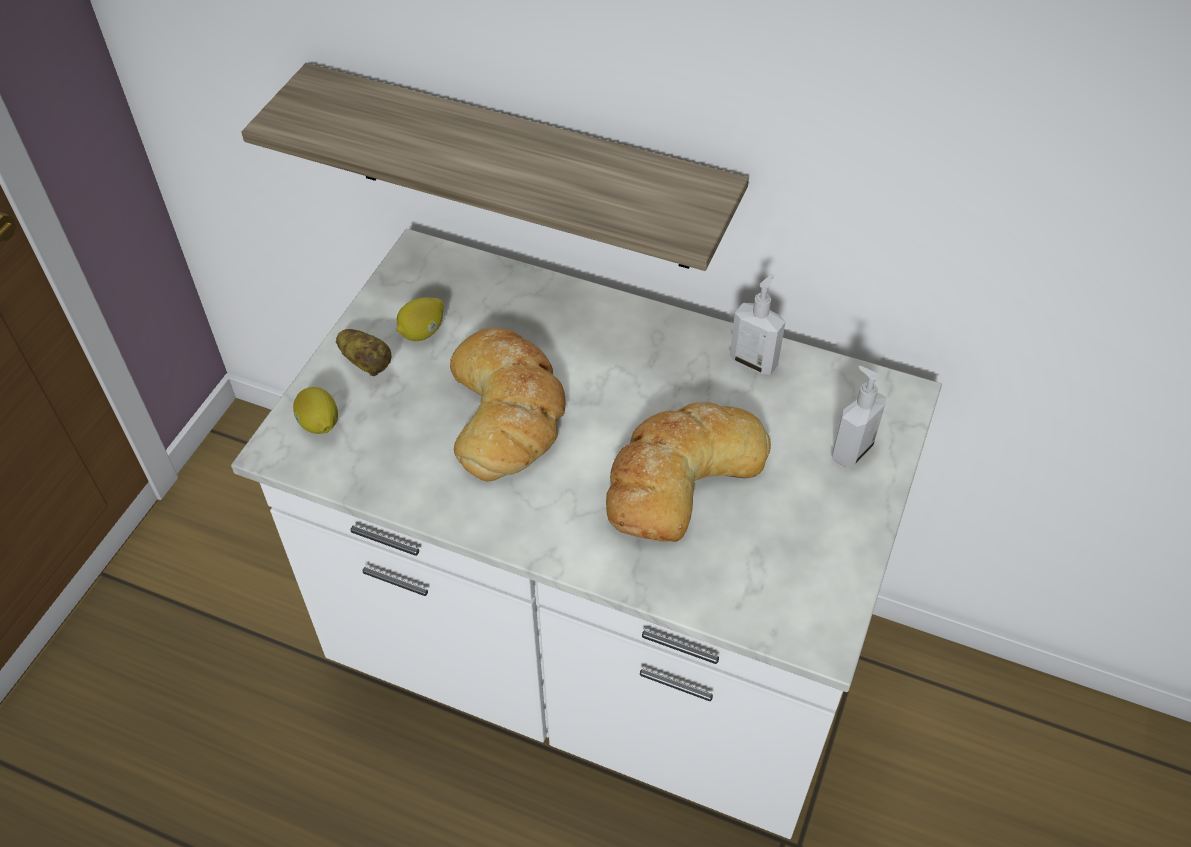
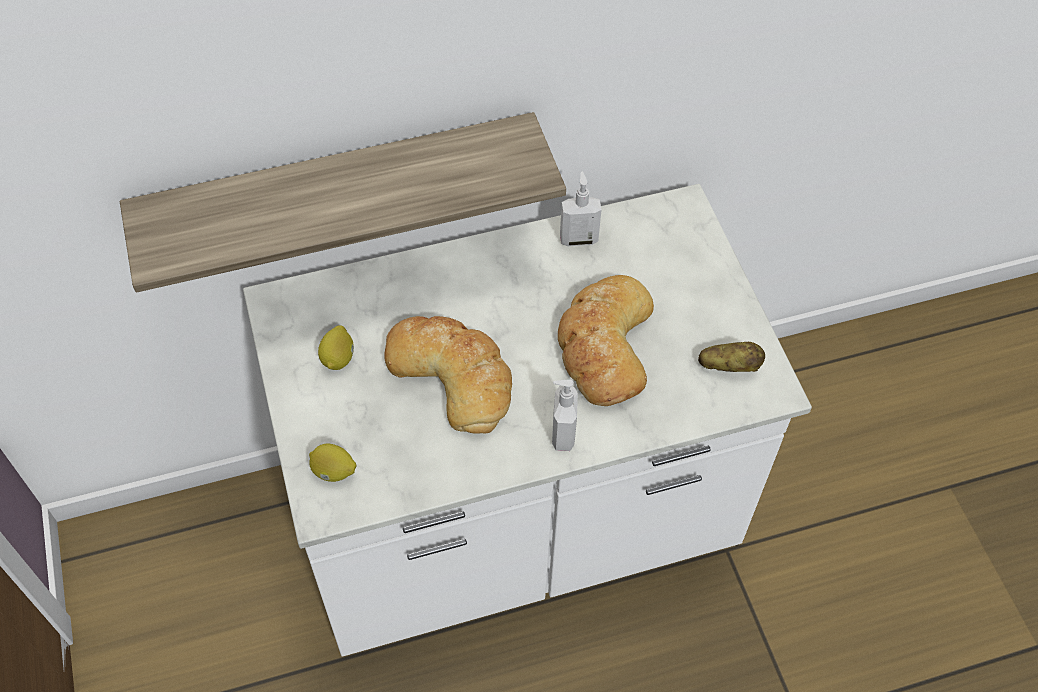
camera: 40 degrees left, 5 degrees up
potato [336,329,391,376] -> potato moved to [698,342,765,372]
soap dispenser [832,366,886,468] -> soap dispenser moved to [552,379,578,451]

